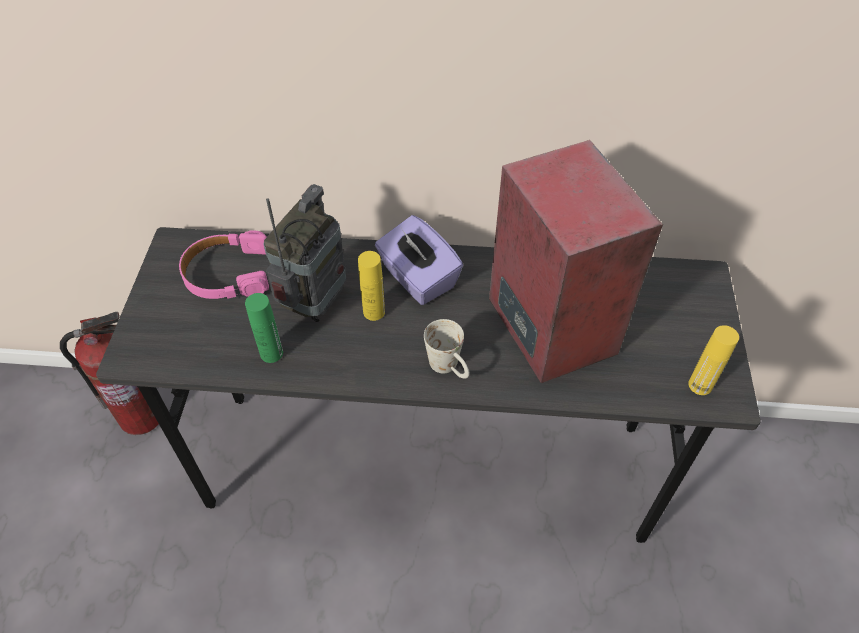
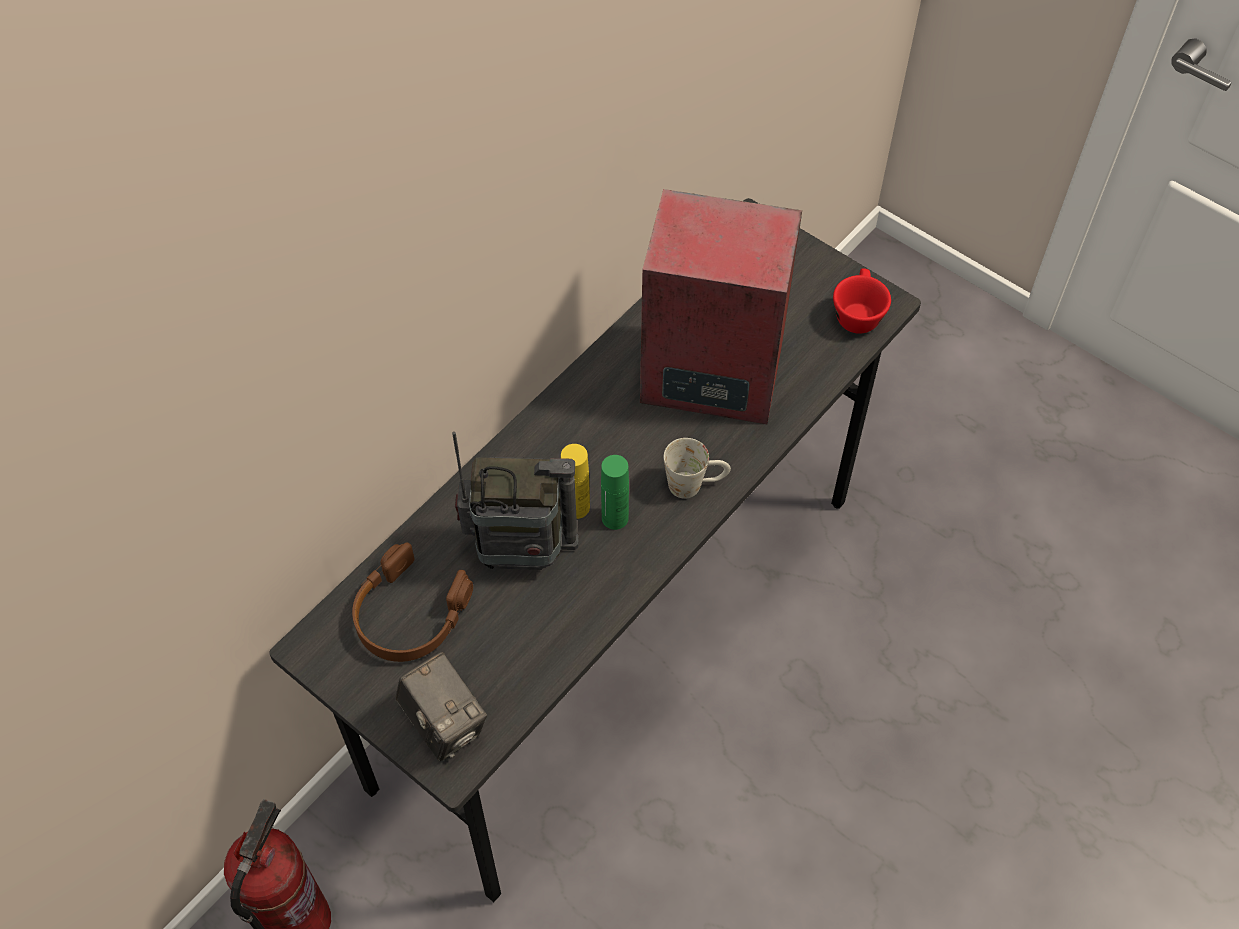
camera: 55 degrees left, 5 degrees up
pink headphones [179,231,269,299] -> brown headphones [352,542,473,662]
green bottle [245,293,283,363] -> green bottle moved to [601,455,629,530]
radio [264,184,347,322] -> radio turned 120 degrees clockwise [452,432,579,570]
purple tissue box [375,215,463,305] -> none
yellow bottle [688,325,739,395] -> red cup [833,268,891,334]
none -> camera [396,652,487,761]

